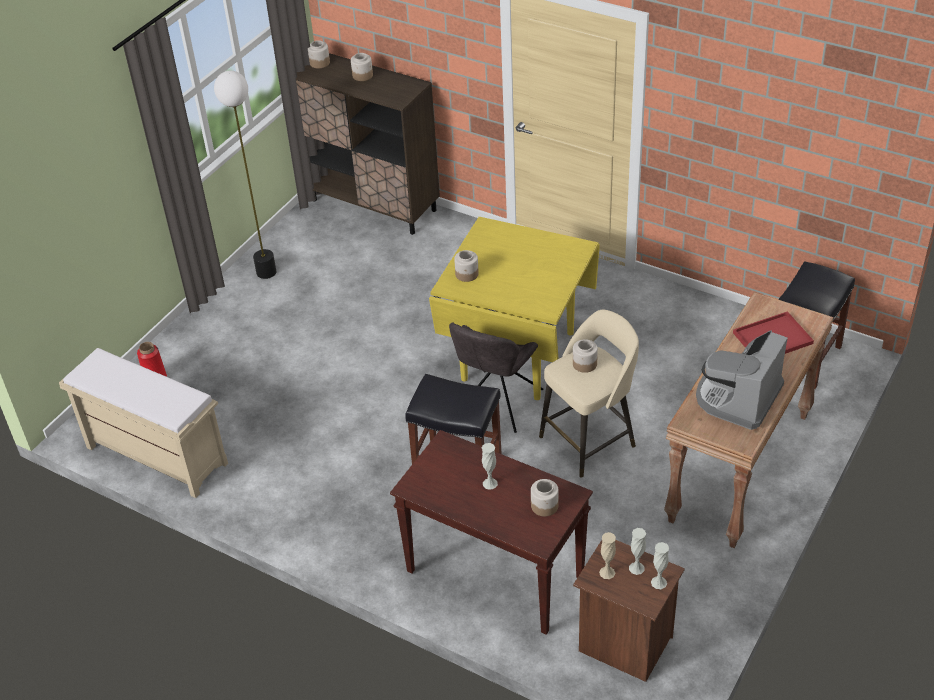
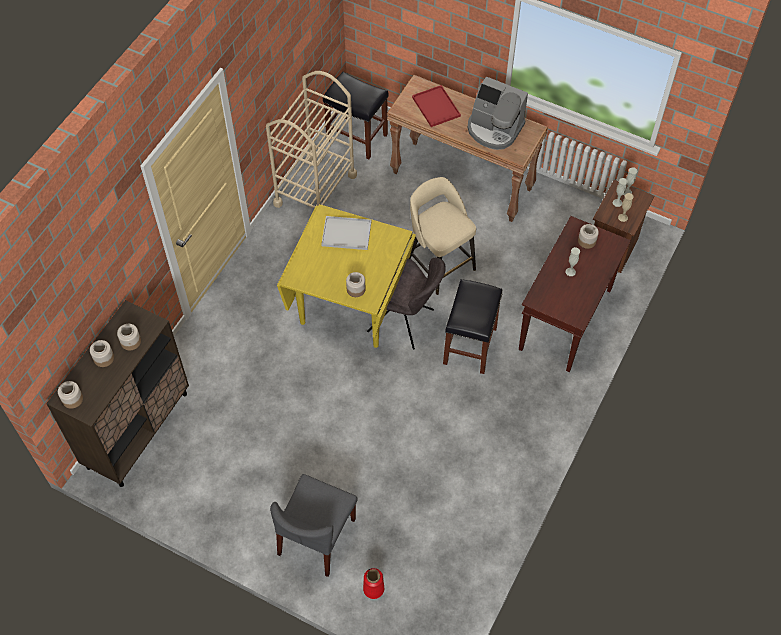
camera: 95 degrees left, 15 degrees up
beige bench [59,348,228,498] -> none
floor lamp [214,71,276,279] -> none
jar [573,339,598,373] -> jar moved to [117,324,141,350]
none -> beige cart [266,71,357,209]
none -> grey chair [270,474,358,577]
none -> white tray [321,216,371,250]

